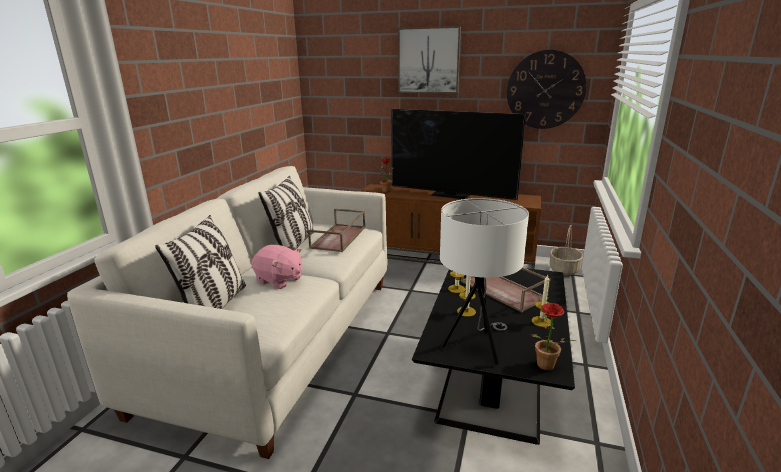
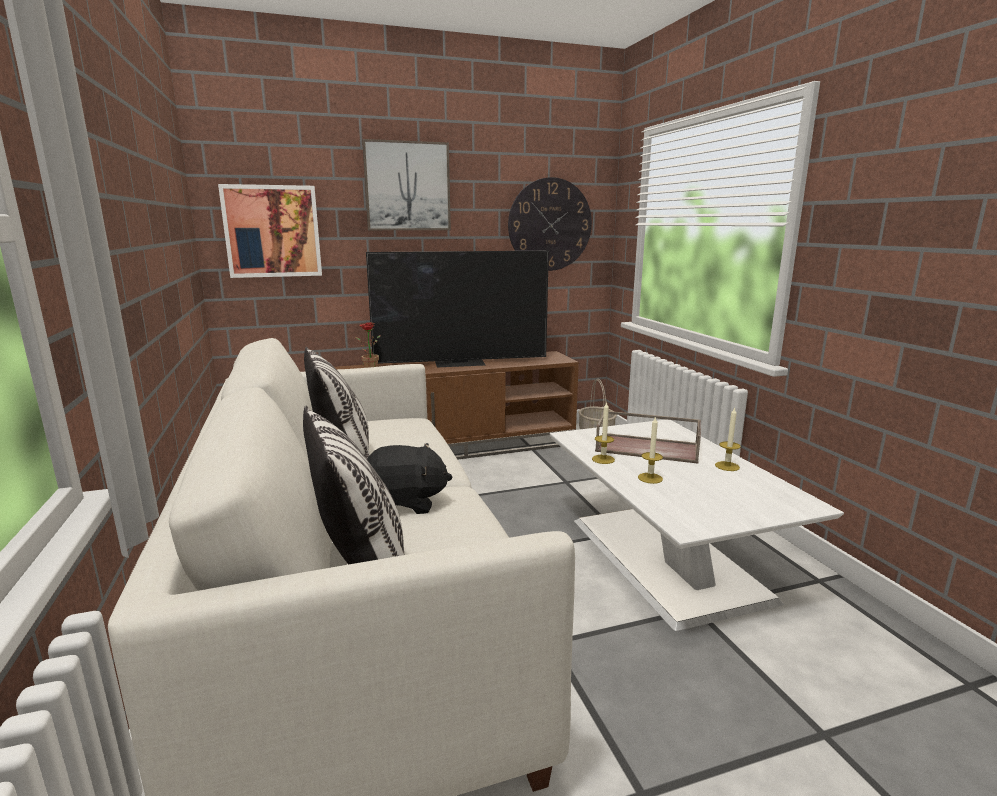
camera: 35 degrees left, 5 degrees down
pink plush toy [252,245,302,289] -> black plush toy [367,443,452,514]
brown tray [308,209,365,252] -> none
black coffee table [412,268,575,445] -> white coffee table [550,419,844,631]
white table lamp [440,198,529,365] -> none
potted plant [532,303,576,370] -> none
none -> picture [218,184,322,278]

